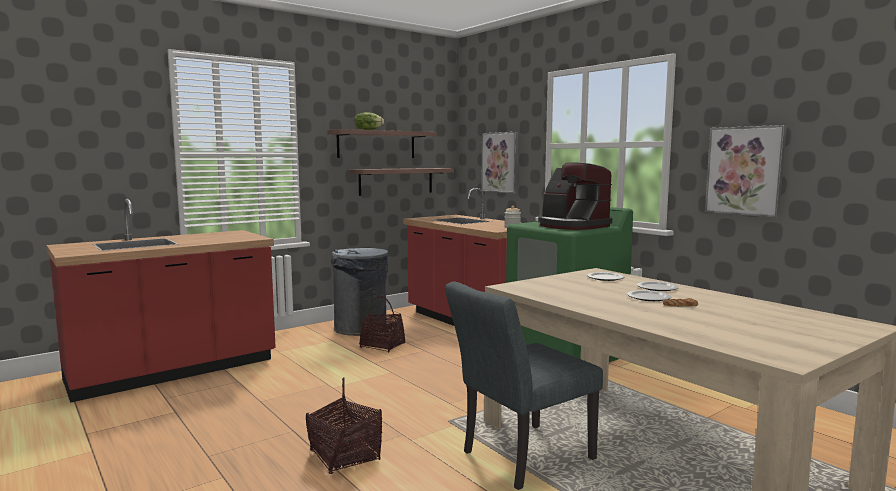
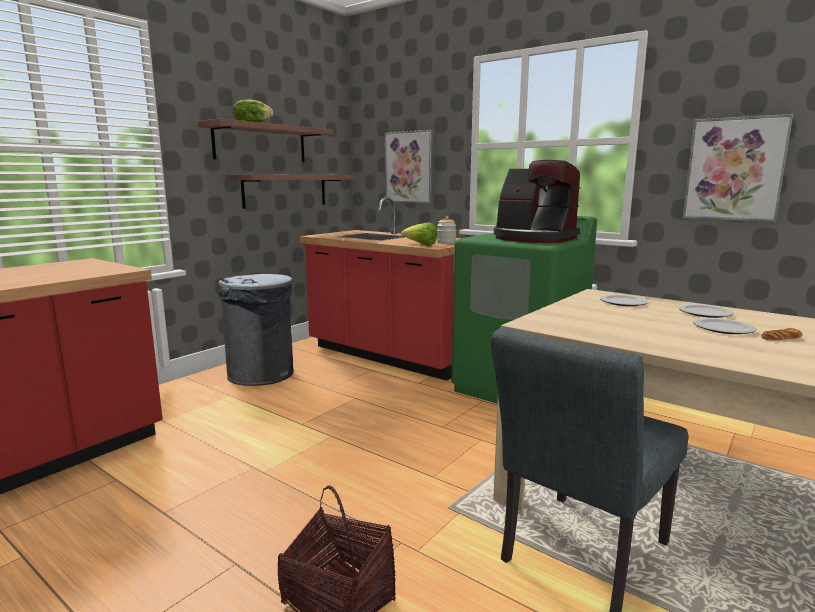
camera: 15 degrees left, 5 degrees up
basket [360,296,405,352] -> none
none -> lettuce [401,222,437,246]

